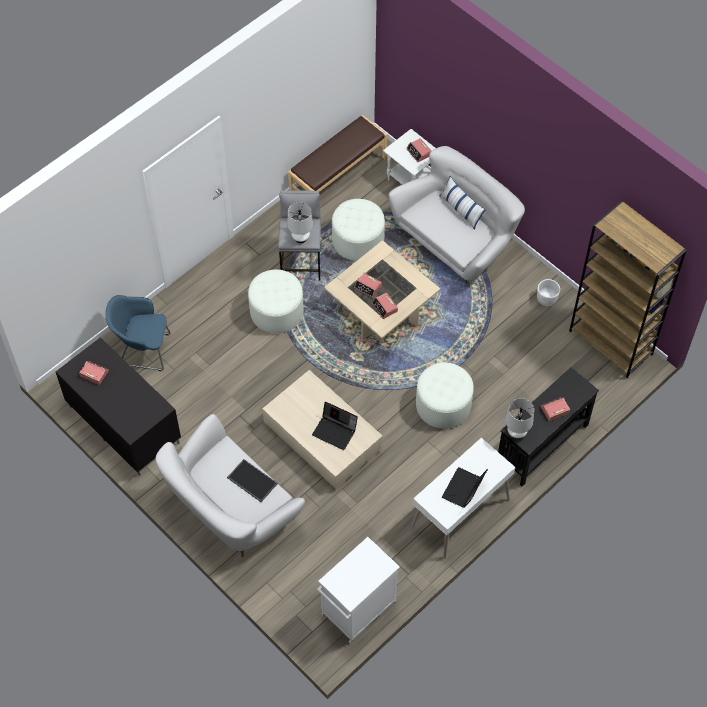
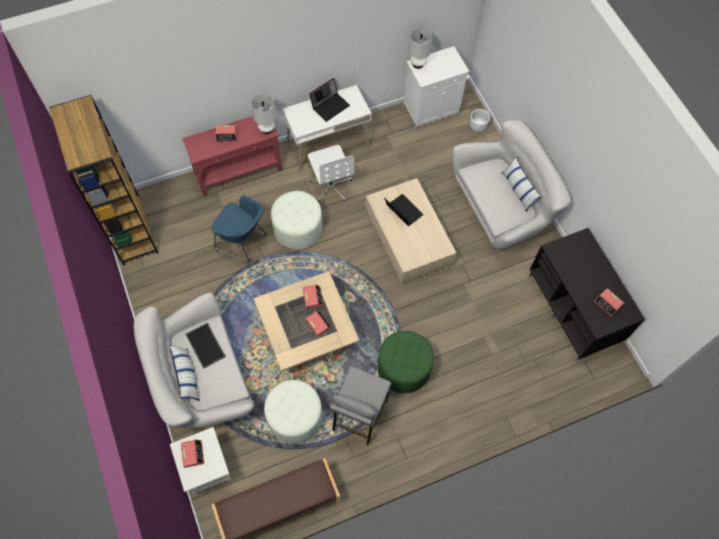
camera: 160 degrees left, 5 degrees up
blue armchair [105,295,171,371] -> blue armchair moved to [211,195,267,263]
tray [227,459,278,502] -> tray moved to [185,323,226,369]
white ottoman [248,270,303,333] -> green ottoman [378,331,434,393]
white table lamp [287,202,313,243] -> white table lamp moved to [408,28,432,69]
black console table [498,368,599,486] -> red console table [182,116,282,197]
white planter [537,279,560,306] -> white planter moved to [470,109,490,133]
none -> white office chair [308,145,354,202]
none -> pillow [501,157,542,212]

